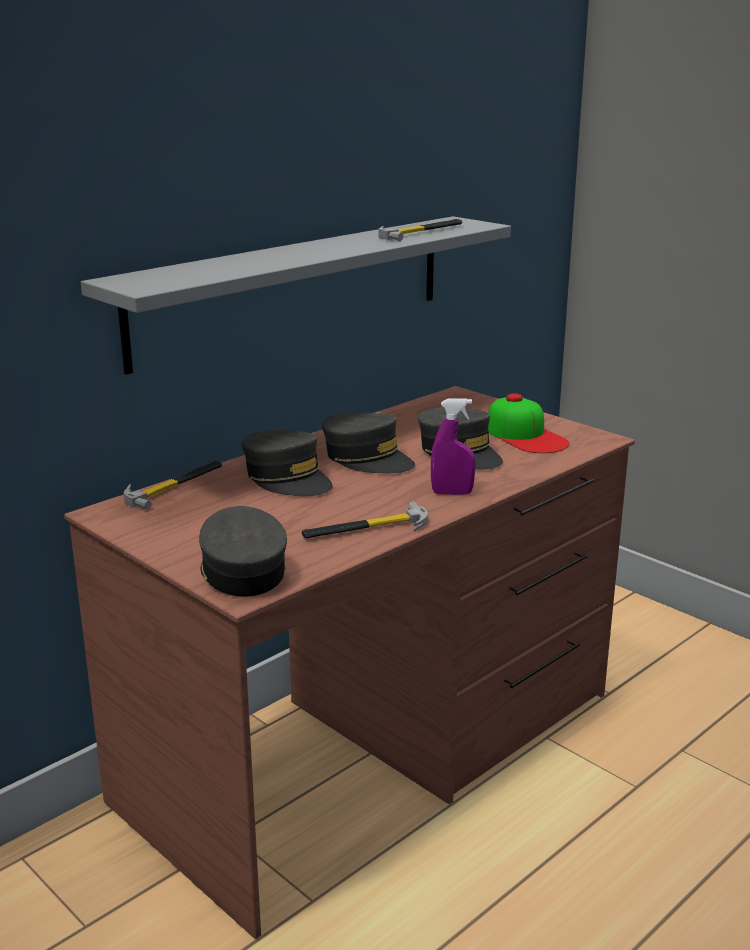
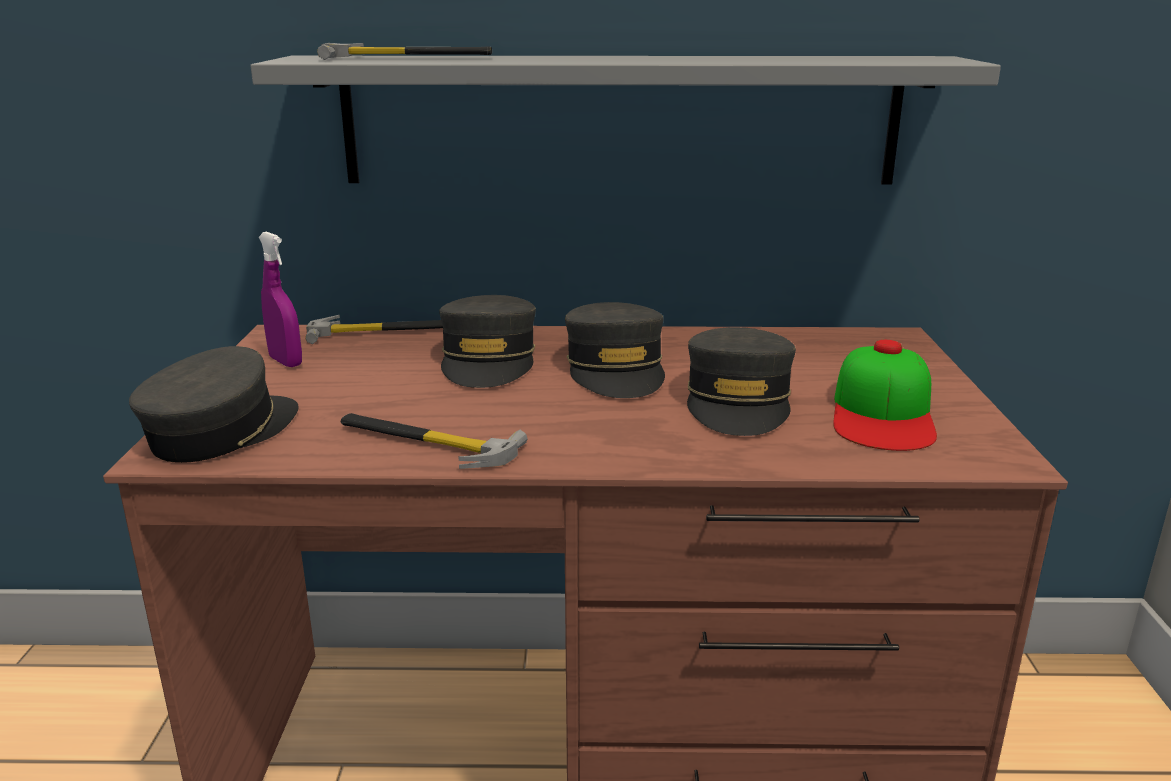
camera: 45 degrees right, 0 degrees up
hammer [378,219,462,242] -> hammer moved to [317,43,492,60]
purple spray bottle [431,398,476,495] -> purple spray bottle moved to [259,232,302,367]

